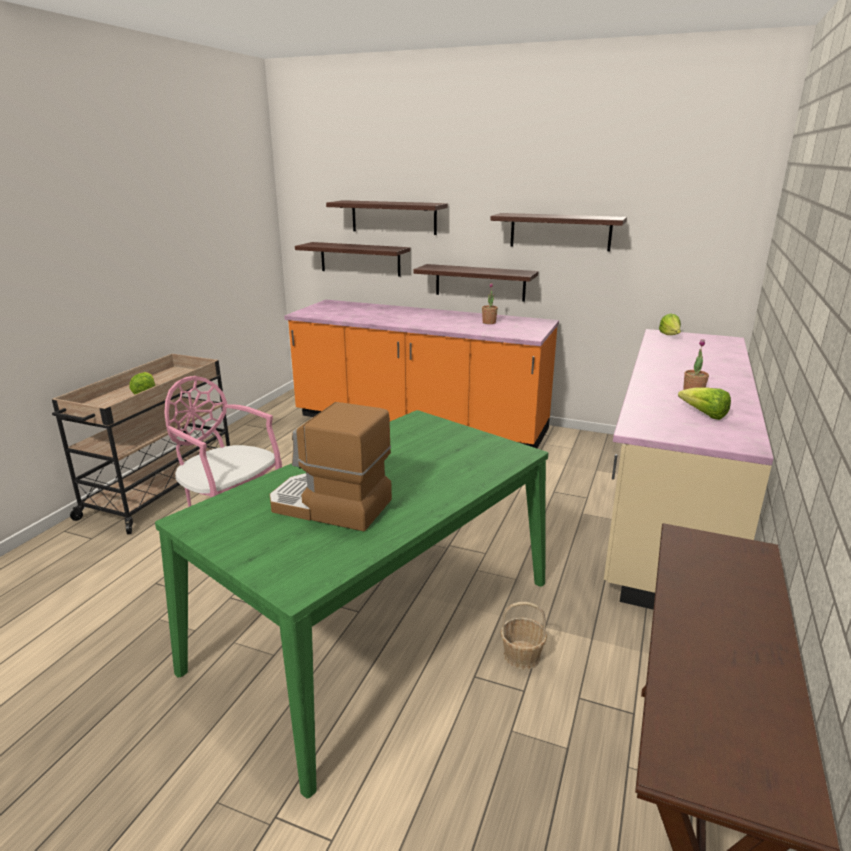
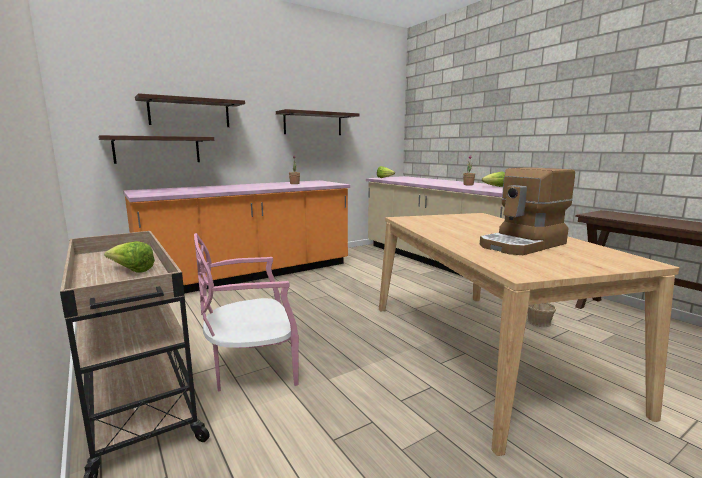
camera: 55 degrees left, 10 degrees down
green dining table [155,410,548,798] -> beige dining table [379,213,679,456]
shelf [414,264,538,302] -> none

